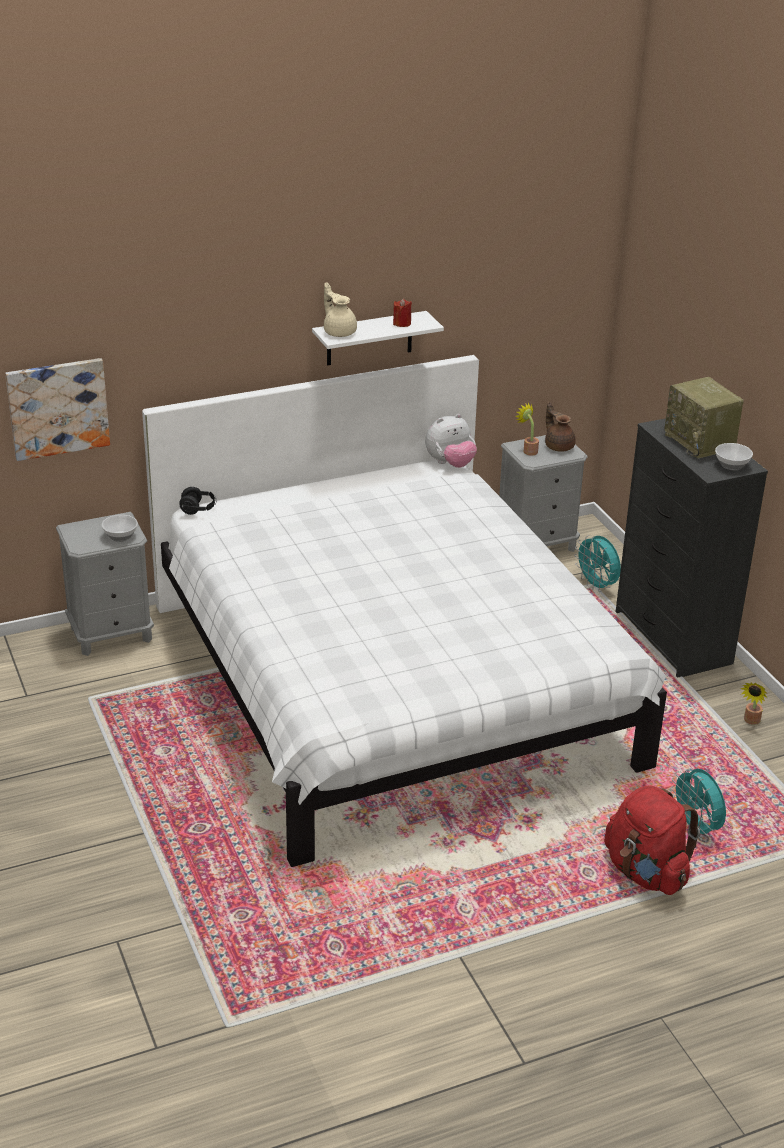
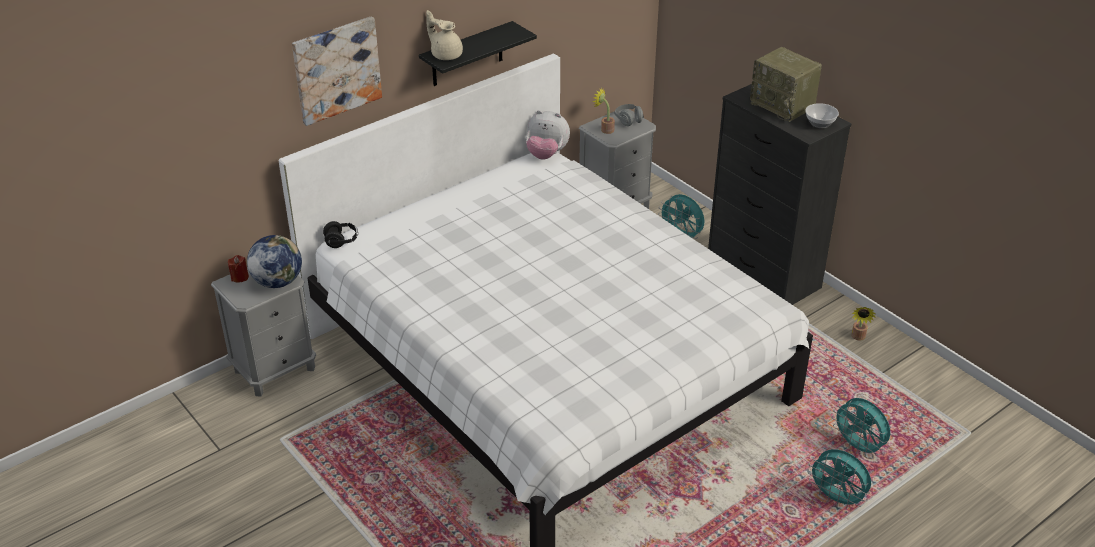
camera: 15 degrees left, 5 degrees up
picture [5,358,110,461] -> picture moved to [292,16,382,126]
bowl [102,515,138,542] -> globe [247,235,302,288]
white shelf [312,311,444,365] -> black shelf [419,21,537,86]
red candle [393,299,412,327] -> red candle moved to [228,255,249,283]
plush toy [425,414,477,468] -> plush toy turned 60 degrees clockwise [526,110,570,160]
brown teapot [545,402,576,452] -> grey headphones [615,104,644,126]
red backpack [604,786,700,895] -> turquoise fan [807,449,871,509]

